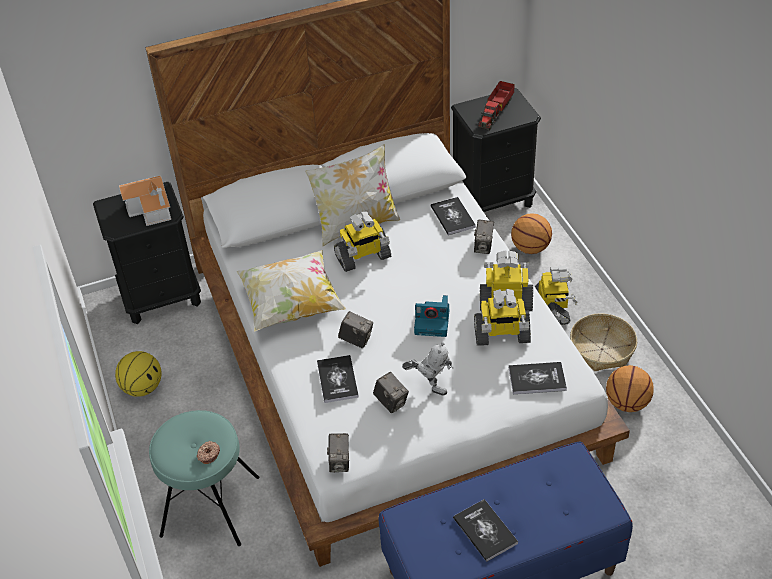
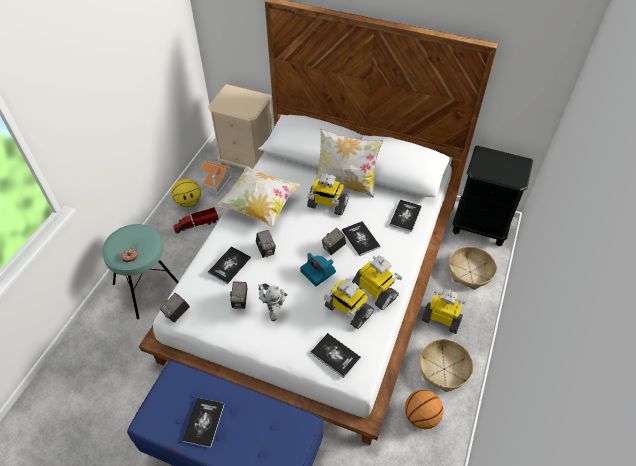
camera: 40 degrees right, 5 degrees up
black nightstand [93,182,201,324] -> beige nightstand [208,84,273,169]
toy house [119,175,171,226] -> toy house moved to [201,160,231,195]
camera [474,219,494,254] -> camera moved to [322,228,346,255]
toy truck [478,81,515,130] -> toy truck moved to [173,207,219,234]
basketball [511,213,552,254] -> basket [449,246,497,290]
toy robot [535,266,578,325] -> toy robot turned 105 degrees counterclockwise [421,289,465,334]
none -> book [342,221,380,256]

